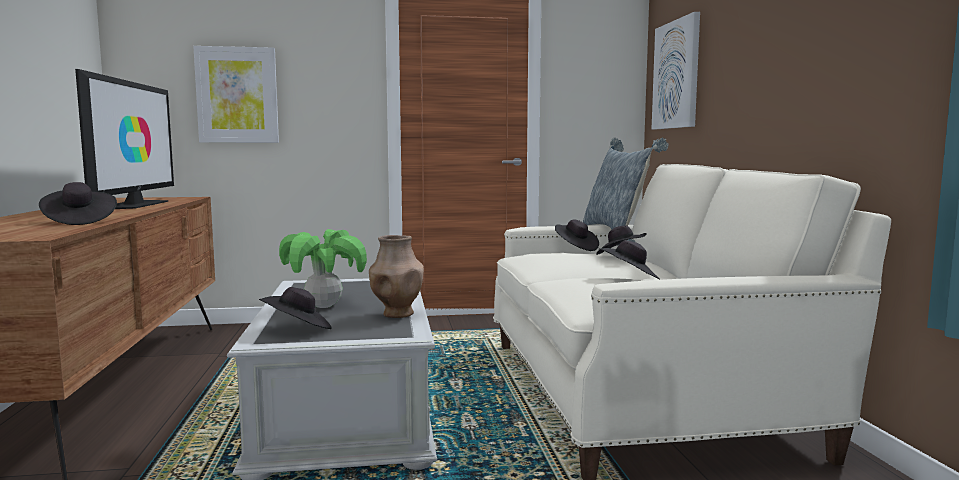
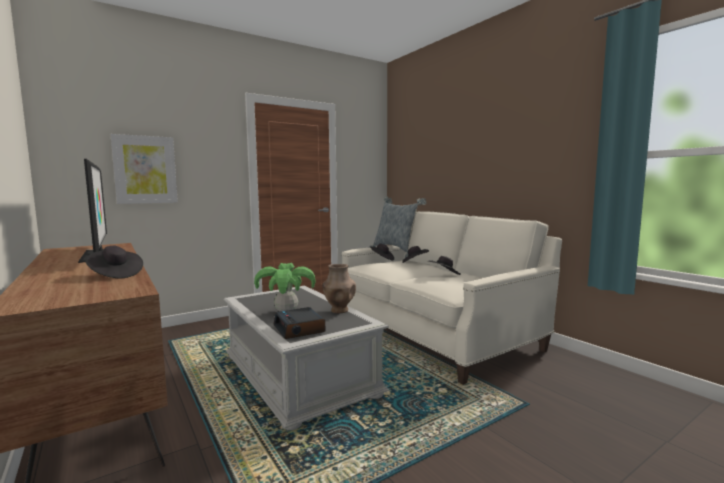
camera: 25 degrees left, 0 degrees up
black hat [259,287,332,329] -> alarm clock [274,307,325,339]
picture [652,12,700,129] -> none

